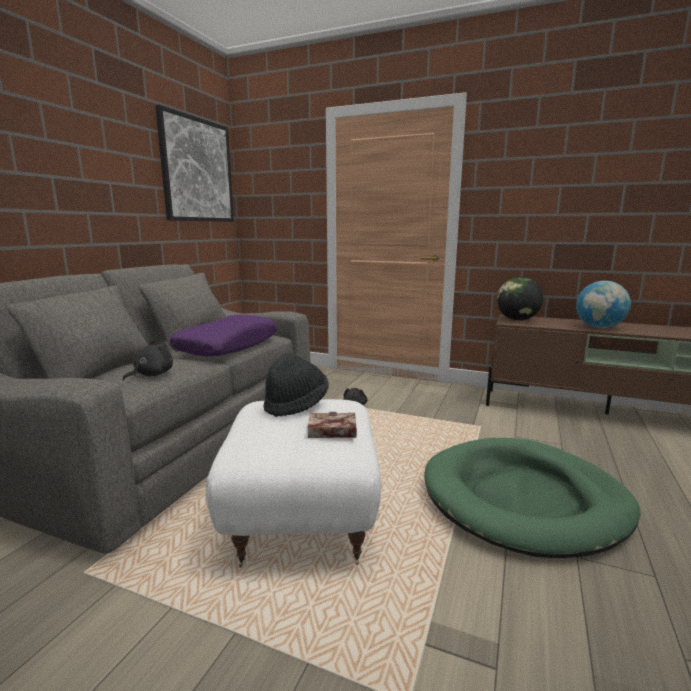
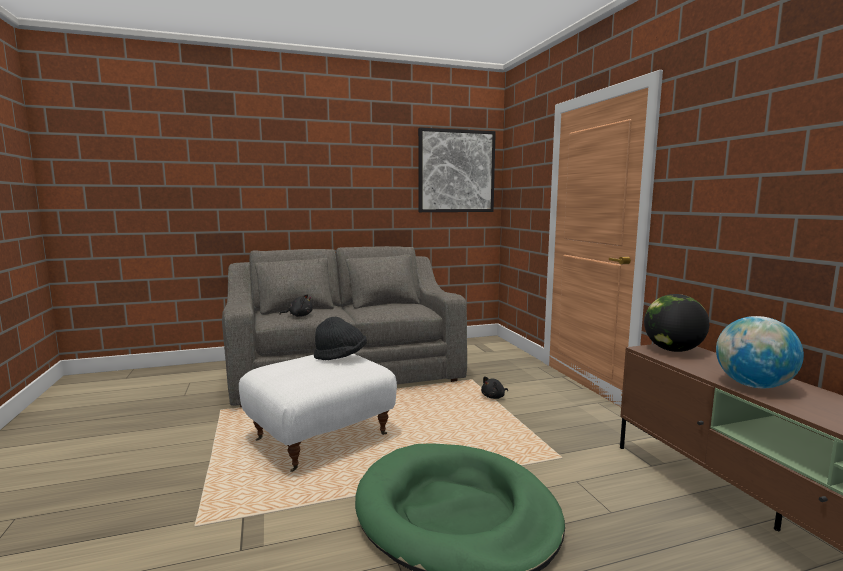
camera: 50 degrees right, 5 degrees down
purple pillow [170,315,277,356] -> none
book [308,412,357,438] -> none

